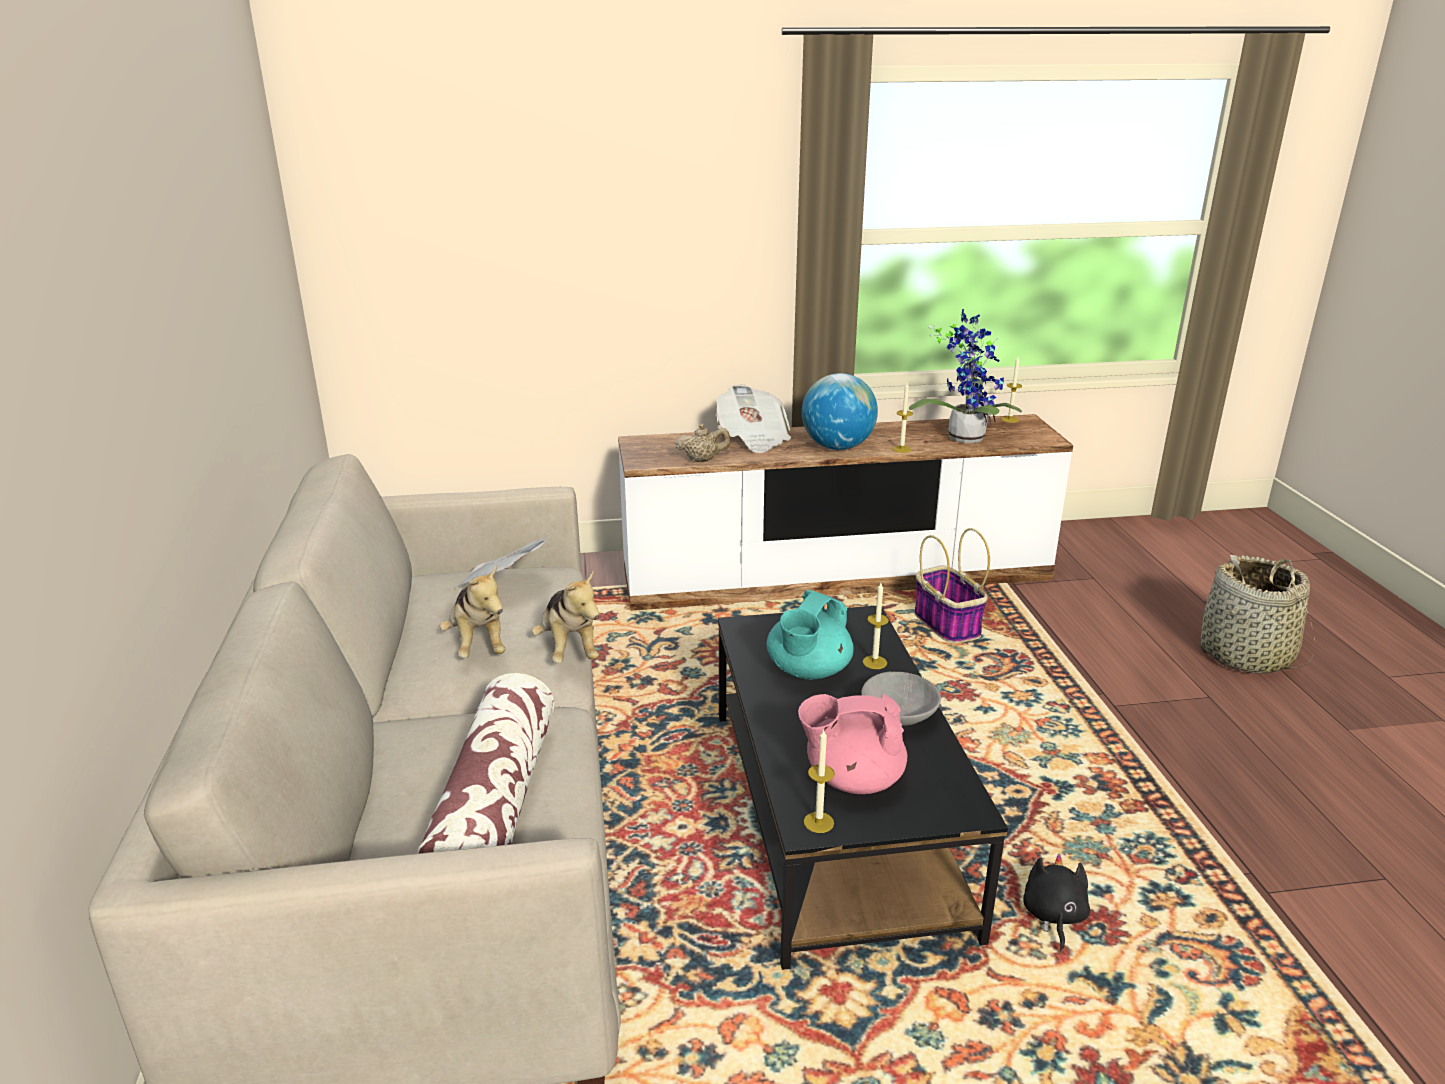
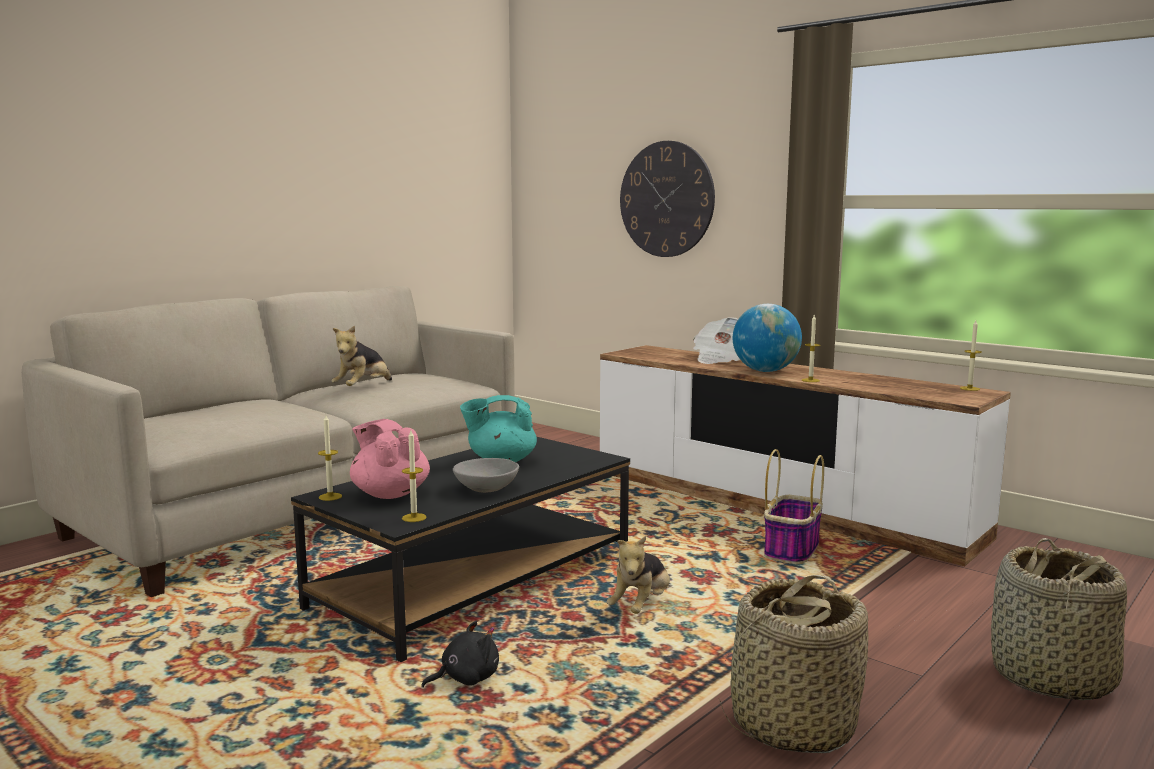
camera: 50 degrees right, 15 degrees down
pillow [416,673,554,854] -> none
newspaper [455,536,548,587] -> none
plush toy [532,571,599,663] -> plush toy moved to [606,536,670,614]
beige teapot [675,424,731,462] -> none
candle [863,583,889,669] -> candle moved to [402,431,426,522]
potted plant [909,309,1022,443] -> none
none -> wall clock [620,141,715,257]
none -> basket [719,575,868,753]

